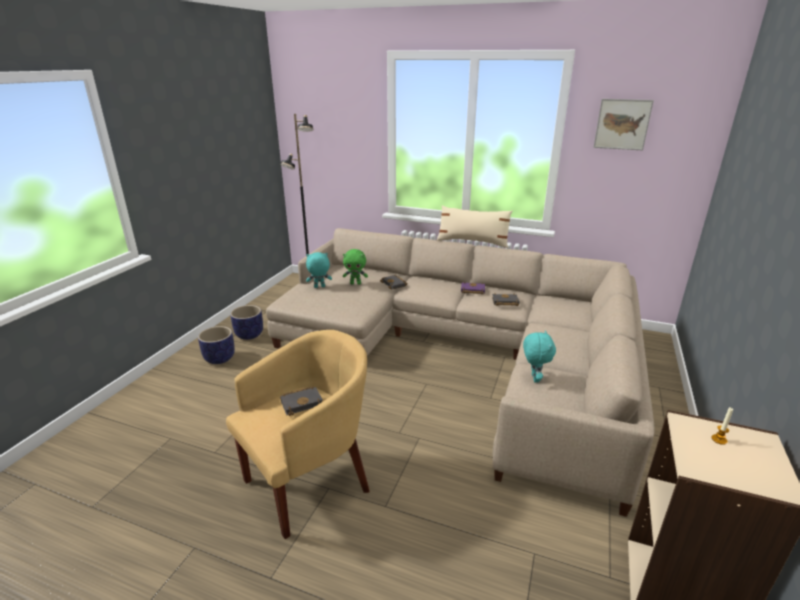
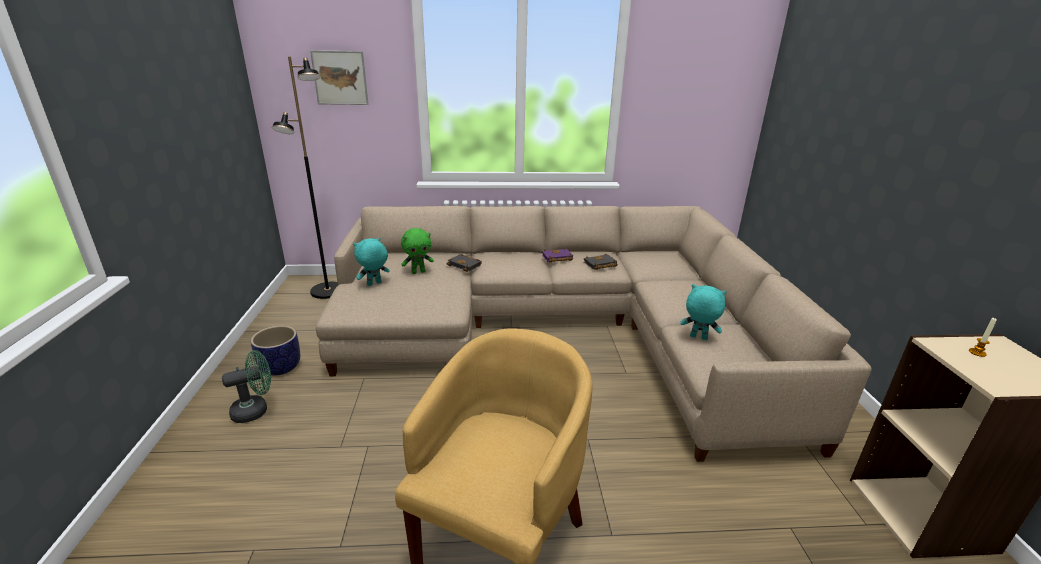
camera: 25 degrees left, 0 degrees up
planter [198,326,235,364] -> green fan [222,350,271,423]
black book [280,386,323,416] -> none
beige pillow [437,205,513,248] -> none
turquoise plush toy [523,330,556,383] -> turquoise plush toy turned 45 degrees counterclockwise [680,284,727,340]
picture [593,99,654,151] -> picture moved to [310,50,369,105]

